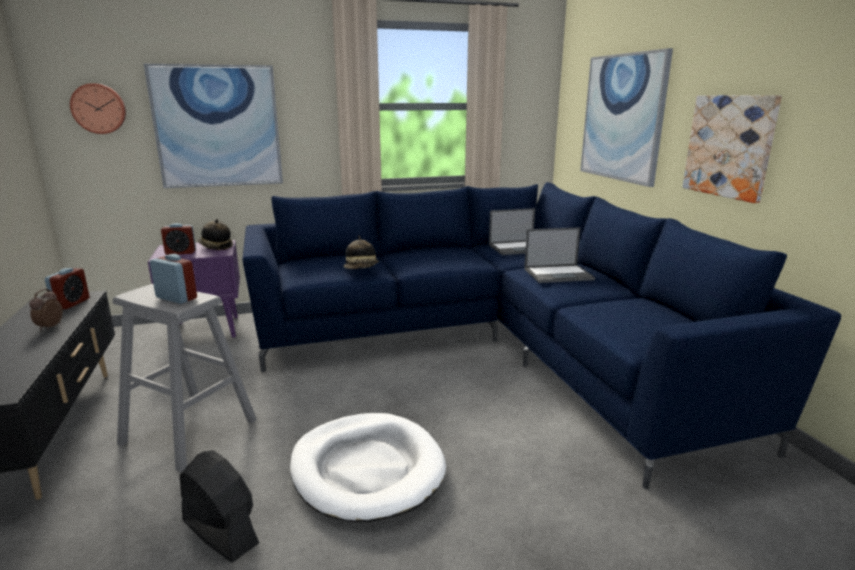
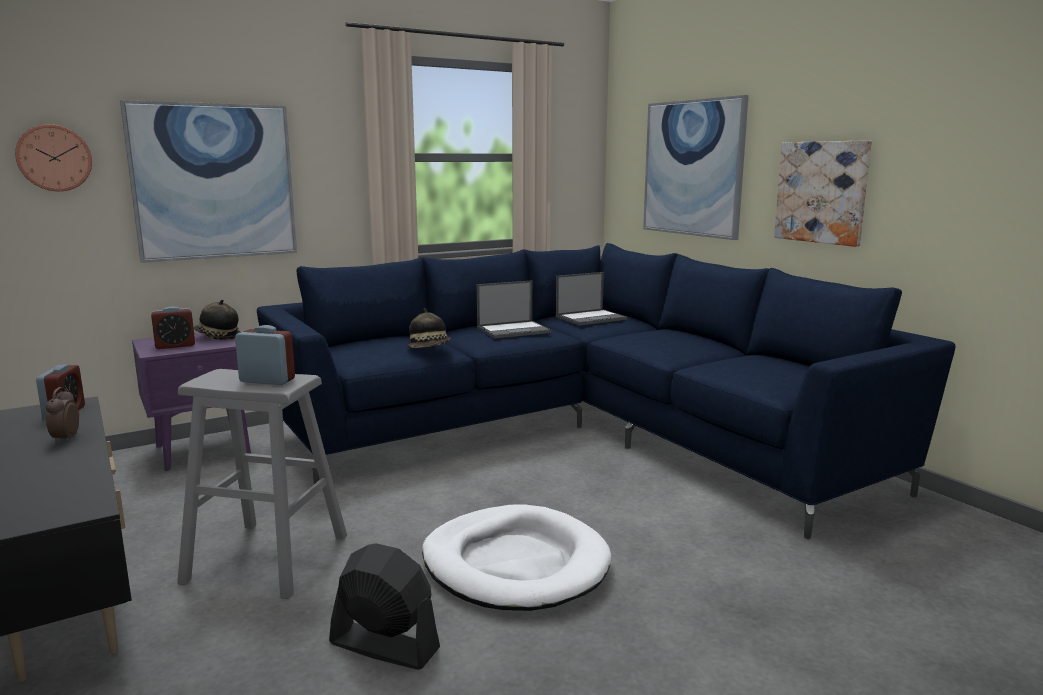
camera: 15 degrees left, 5 degrees down
laptop [524,227,595,283] -> laptop moved to [477,280,552,339]

